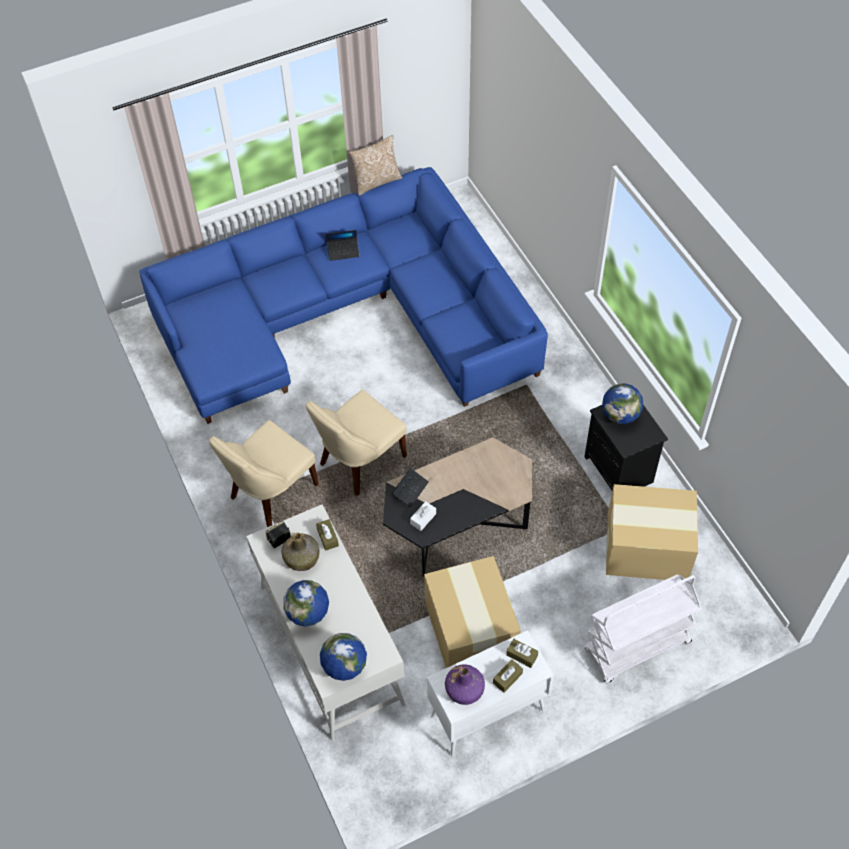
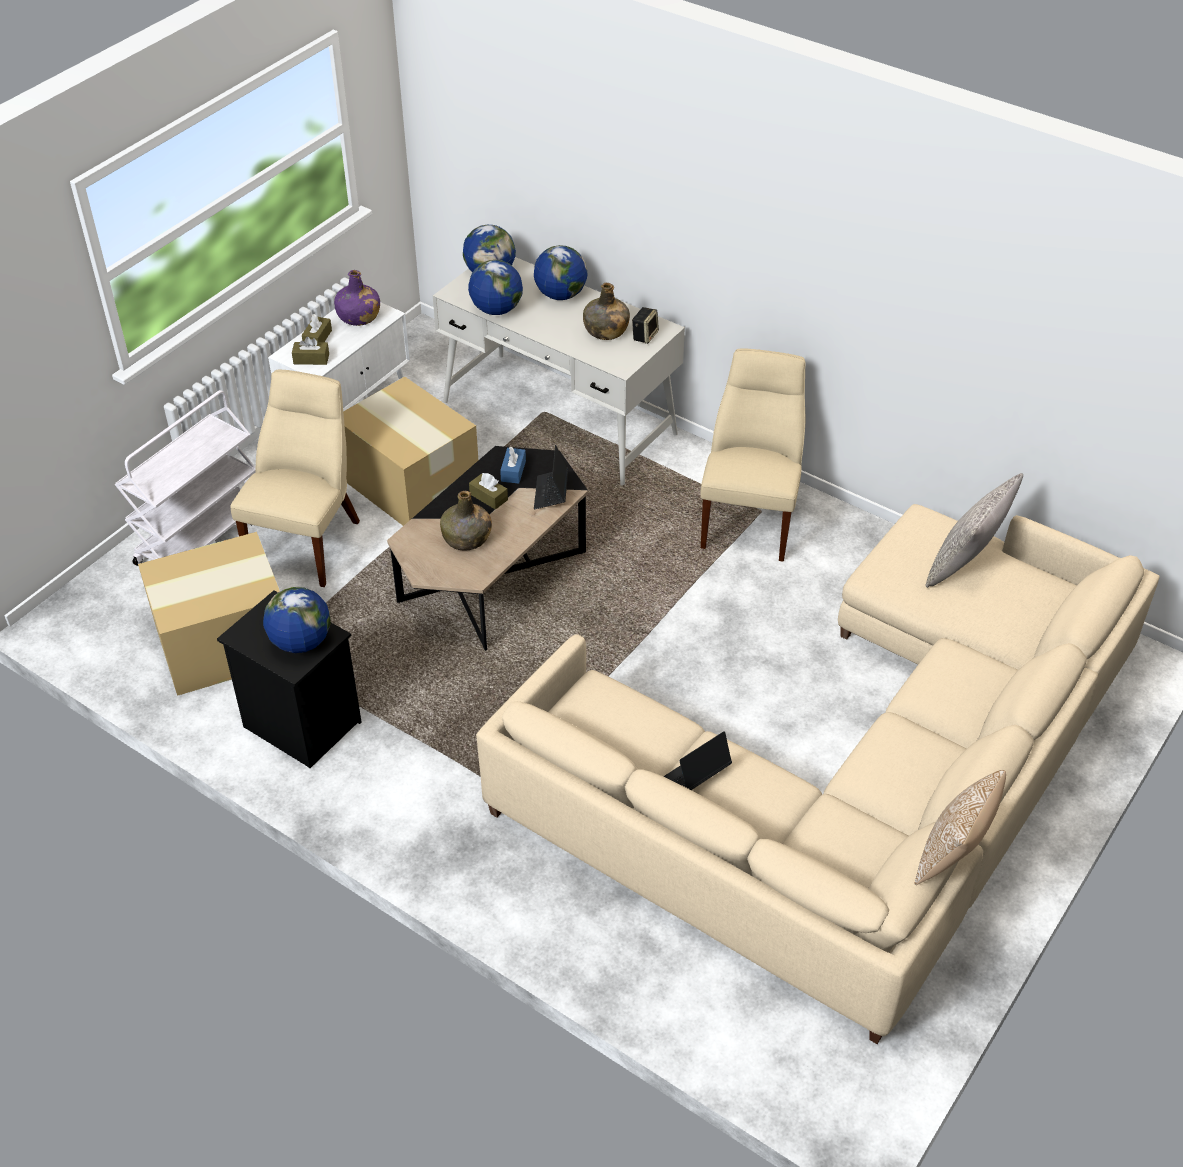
camera: 150 degrees right, 10 degrees down
blue sofa [139,167,548,424] -> beige sofa [476,504,1160,1044]
beige chair [306,390,407,496] -> beige chair moved to [230,370,360,587]
brown tissue box [316,519,339,551] -> brown tissue box moved to [469,473,508,510]
laptop [326,230,360,261] -> laptop moved to [664,731,732,790]
white tissue box [410,501,436,531] -> blue tissue box [500,447,526,484]
none -> green bottle [440,491,492,551]
none -> globe [468,260,523,315]
none -> grey pillow [925,473,1023,588]

